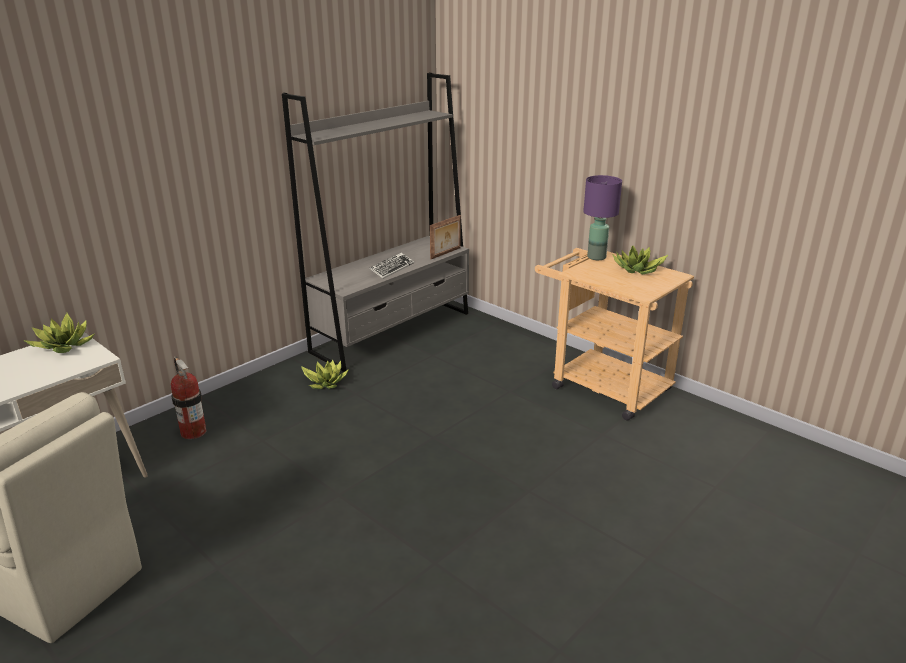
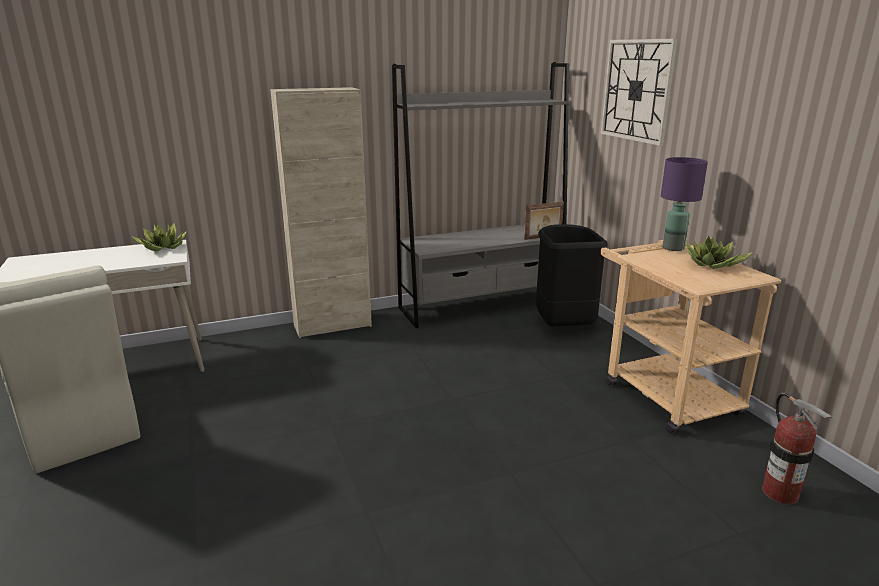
camera: 25 degrees right, 5 degrees down
fire extinguisher [171,356,206,439] -> fire extinguisher moved to [762,393,832,504]
potted plant [301,360,349,389] -> none
keyboard [369,253,414,279] -> none
none -> beige cabinet [270,87,372,338]
none -> black trash can [536,224,608,326]
none -> wall clock [601,39,678,146]

